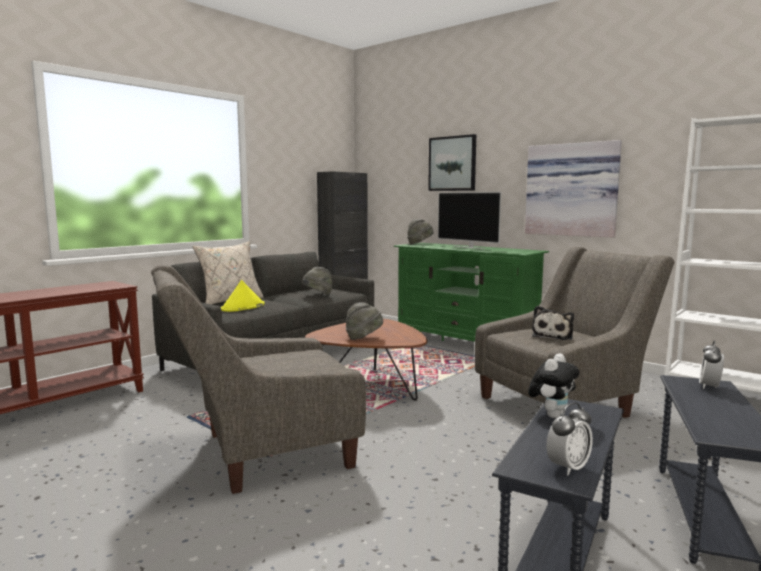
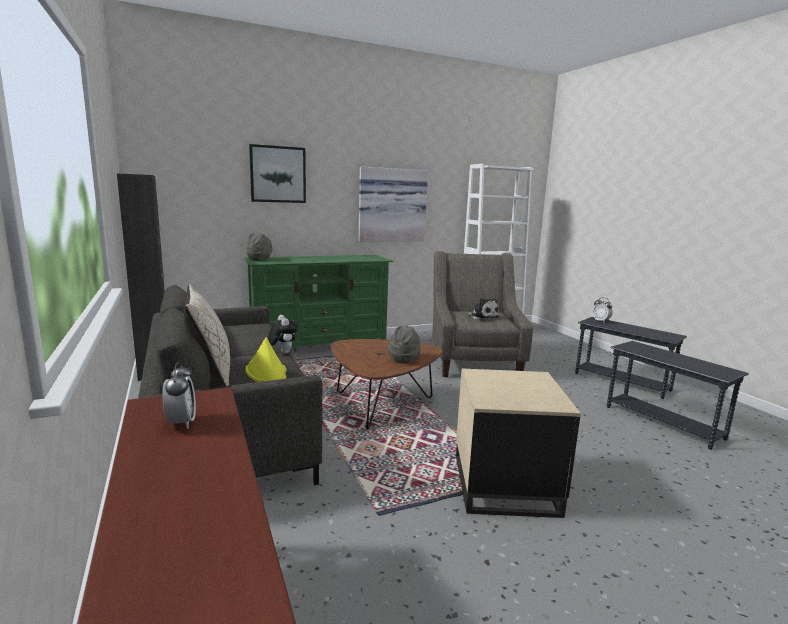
camera: 65 degrees left, 5 degrees up
grey armchair [151,264,366,494] -> beige side table [456,369,581,518]
grey hat [302,267,333,295] -> none
television [438,192,501,249] -> none
plush toy [528,353,579,418] -> plush toy moved to [268,315,298,354]
alarm clock [546,402,593,476] -> alarm clock moved to [162,362,196,429]

